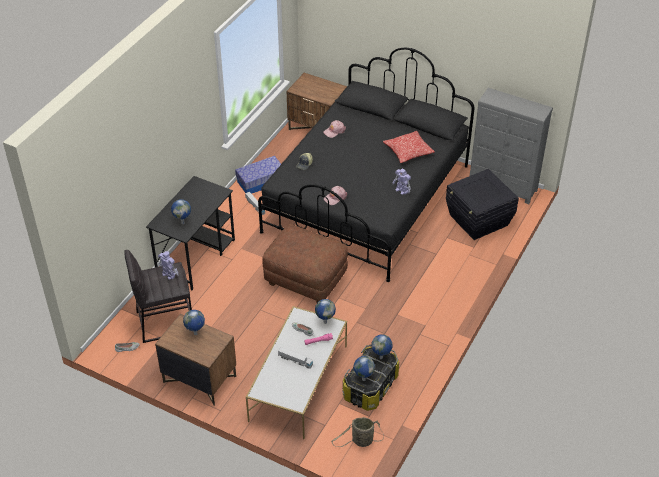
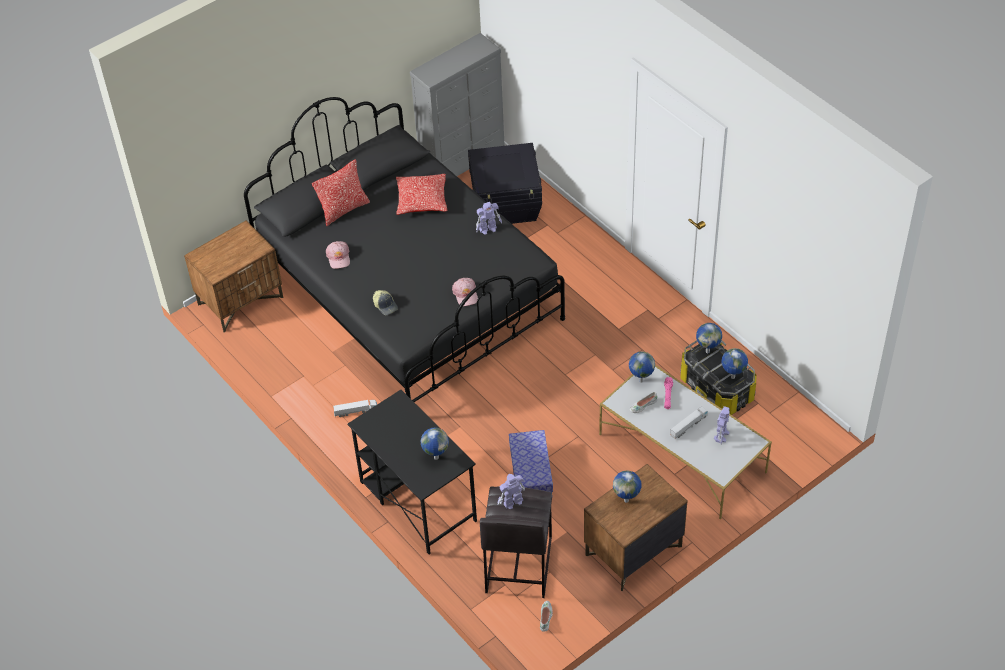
camera: 65 degrees left, 5 degrees up
storage box [235,156,281,194] -> storage box moved to [509,430,553,493]
brown ottoman [262,224,348,303] -> none
basket [331,417,384,447] -> none
none -> pillow [312,159,370,226]
none -> toy robot [714,406,730,445]

